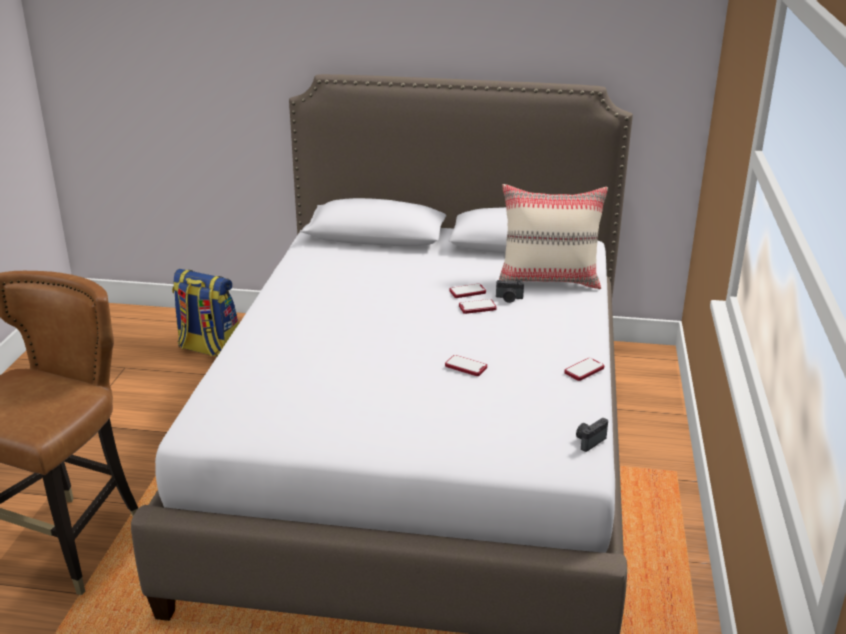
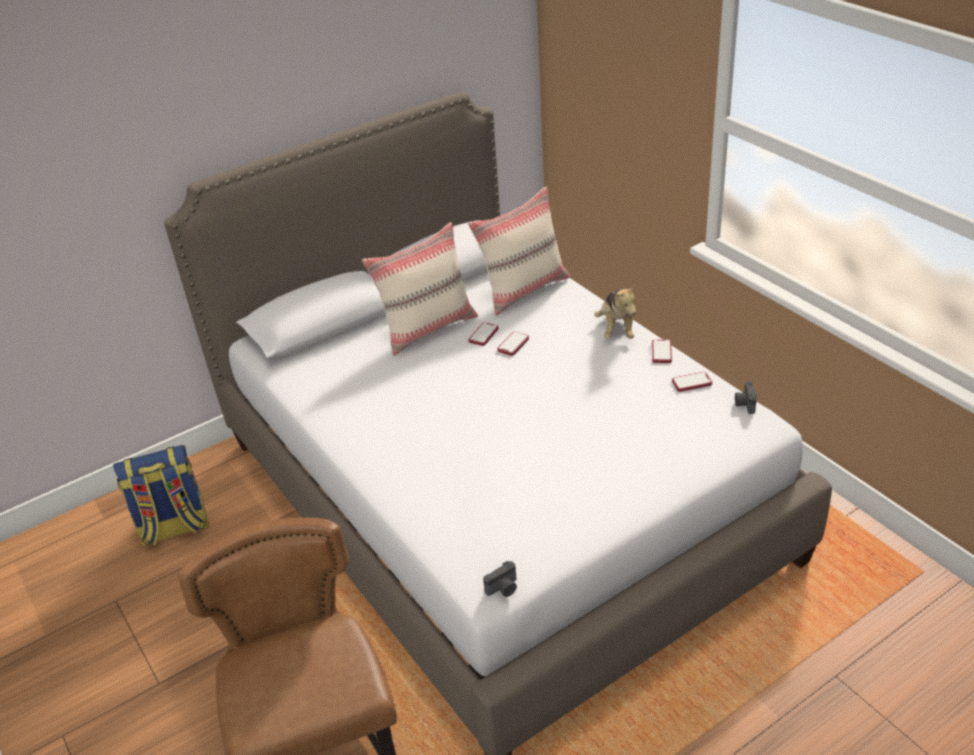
camera: 40 degrees left, 10 degrees up
phone [445,355,487,376] -> phone moved to [672,372,712,392]
camera [496,280,524,303] -> camera moved to [483,561,517,597]
none -> beige pillow [362,222,478,356]
none -> plush toy [594,285,636,339]

